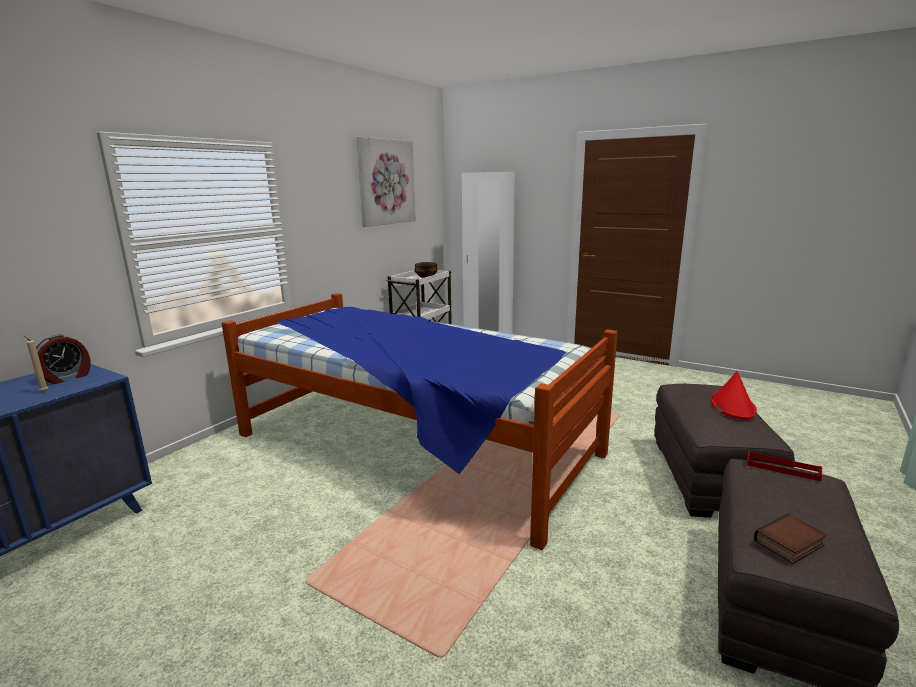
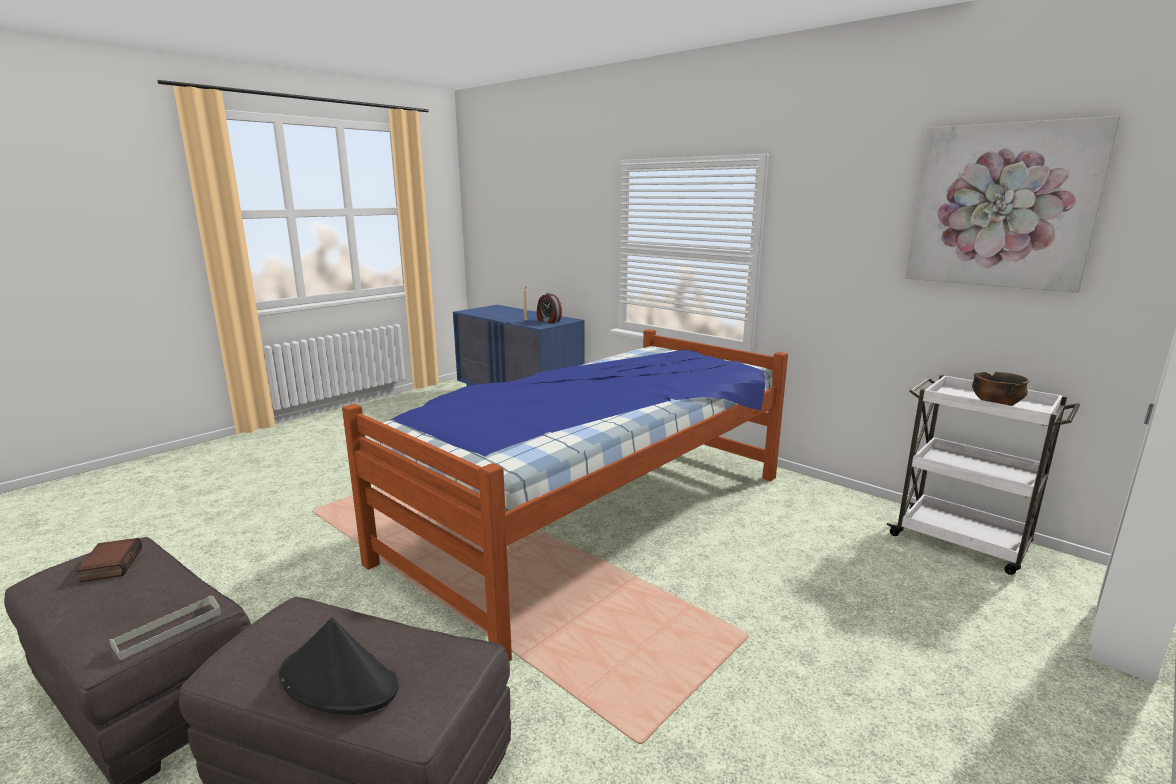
camera: 100 degrees right, 0 degrees up
red hat [711,371,757,420] -> black hat [279,618,398,715]
red tray [747,451,822,481] -> grey tray [109,596,221,660]

